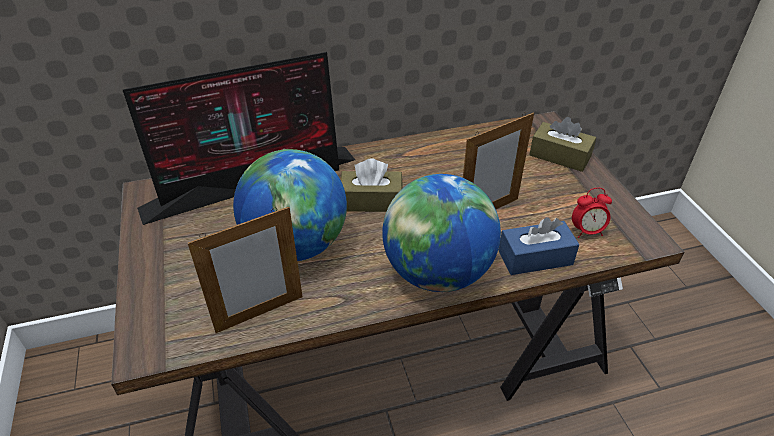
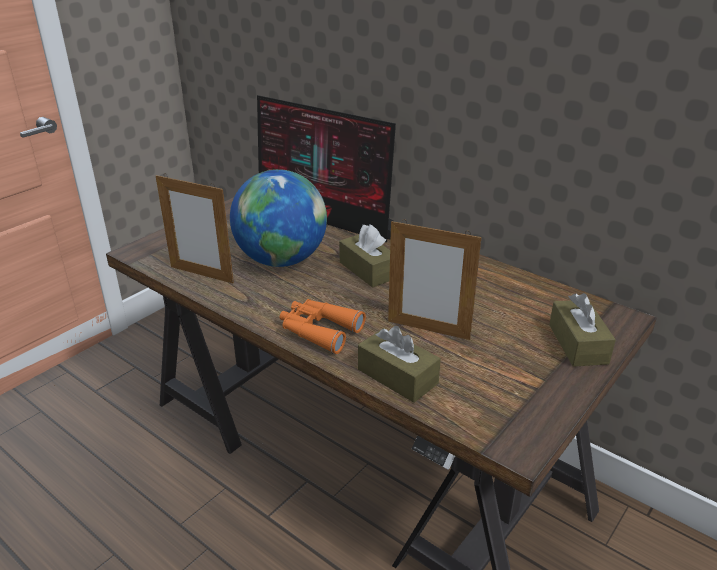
camera: 55 degrees right, 10 degrees down
globe [382,174,501,292] -> orange binoculars [280,299,366,354]
blue tissue box [498,217,580,275] -> brown tissue box [358,326,441,403]
alarm clock [572,188,612,238] -> none

